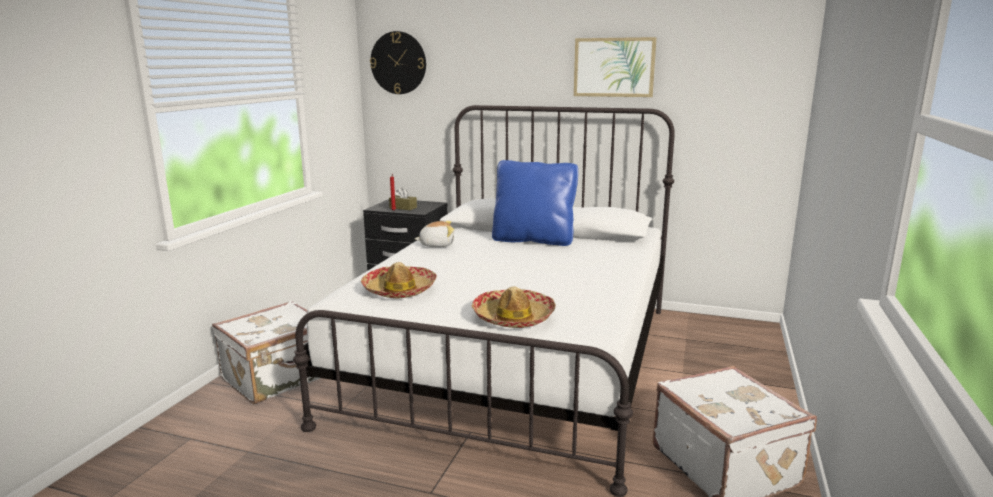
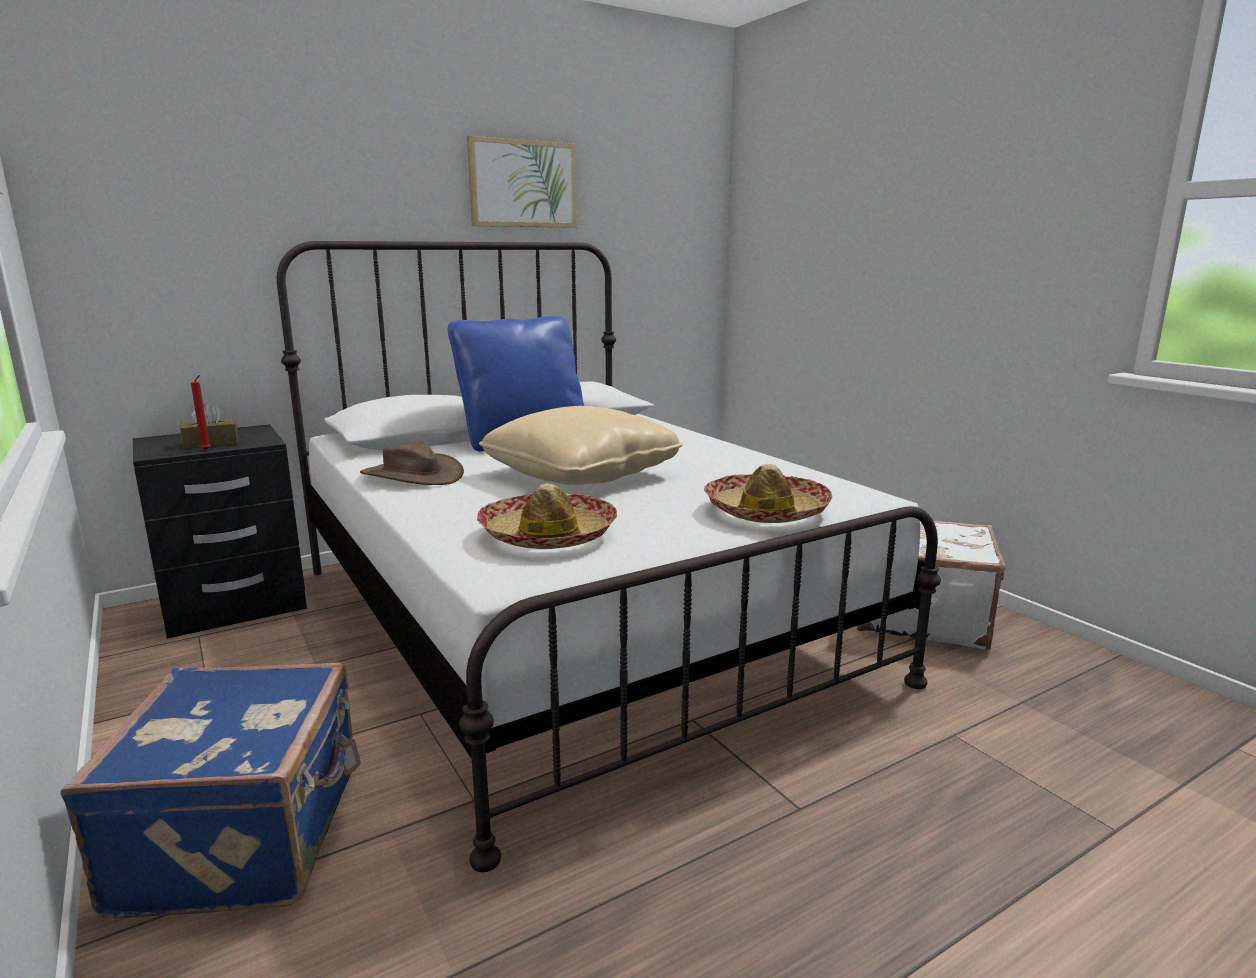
camera: 50 degrees left, 0 degrees up
white suitcase [212,301,320,404] -> blue suitcase [60,662,361,918]
wall clock [370,31,426,94] -> none
plush toy [415,221,454,247] -> brown hat [360,440,464,485]
none -> beige pillow [479,406,683,485]

